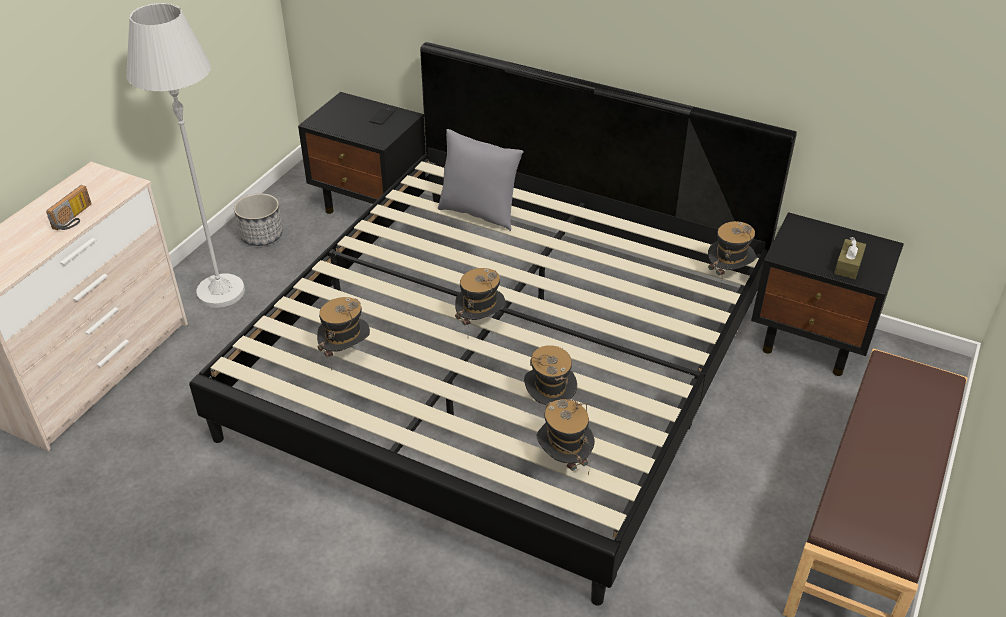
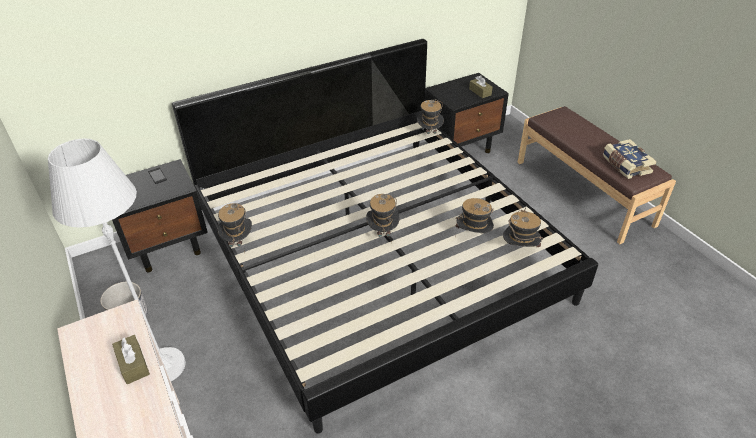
camera: 55 degrees left, 0 degrees up
radio [46,185,92,230] -> brown tissue box [112,335,150,384]
hat [317,297,370,370] -> hat moved to [218,203,252,253]
grey pillow [438,129,524,231] -> none
none -> book [603,139,657,179]

